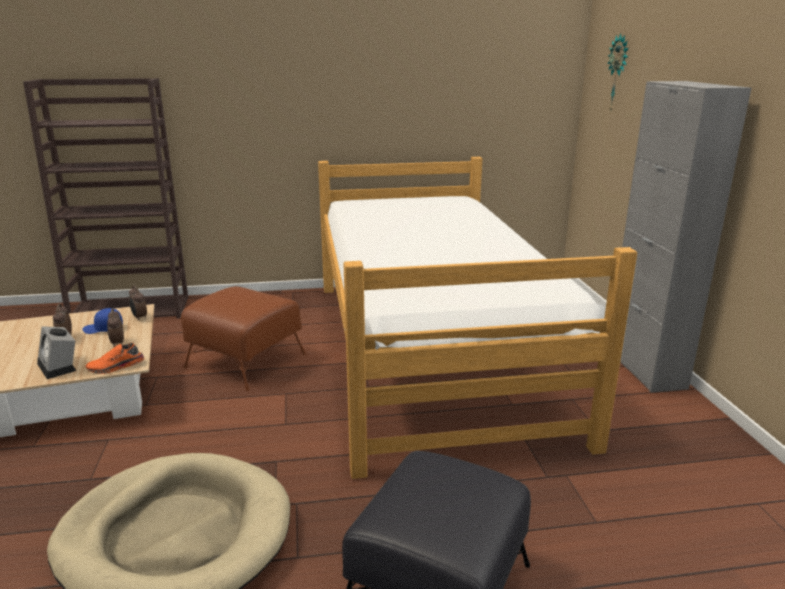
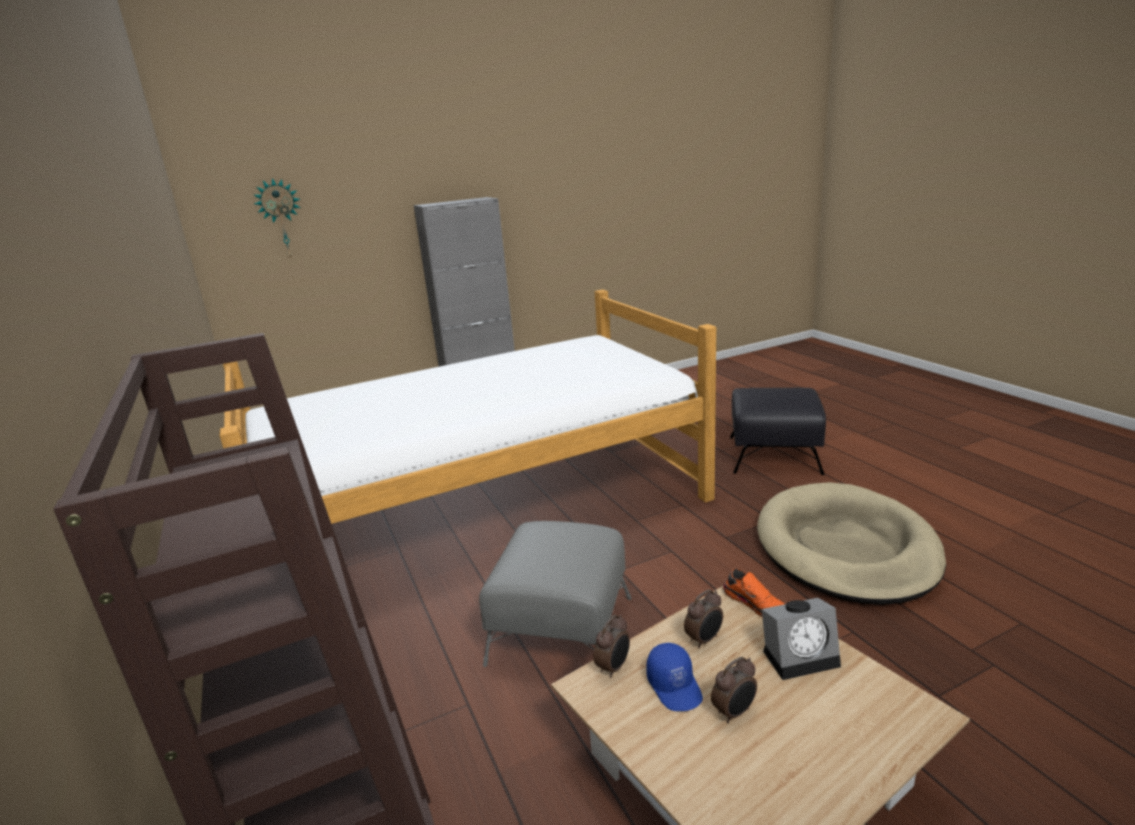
camera: 105 degrees left, 0 degrees up
alarm clock [37,326,76,379] -> alarm clock turned 45 degrees clockwise [762,598,841,680]
brown ottoman [181,286,306,391] -> grey ottoman [479,521,632,667]

